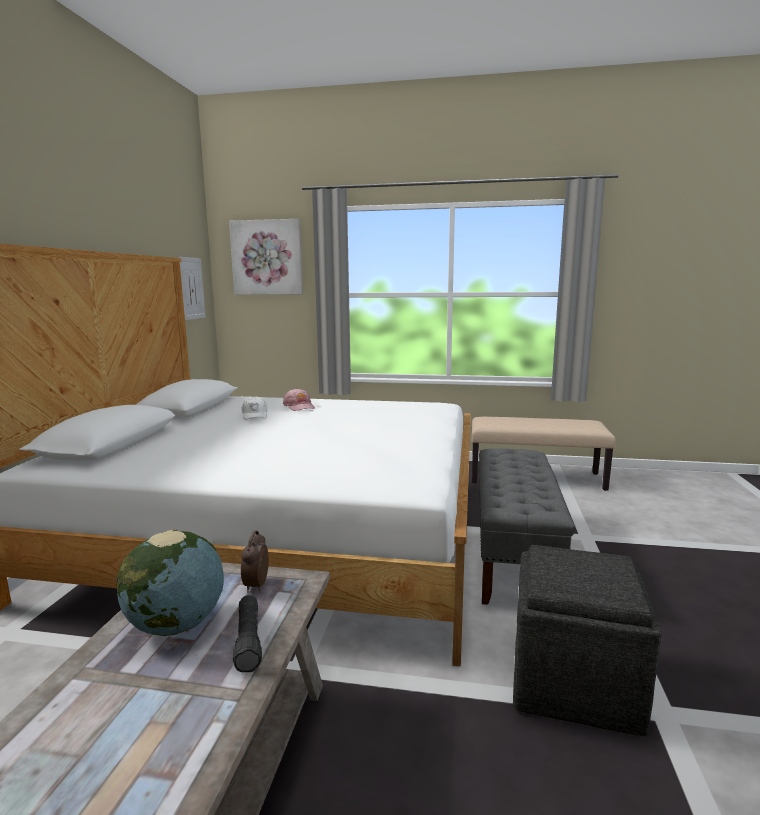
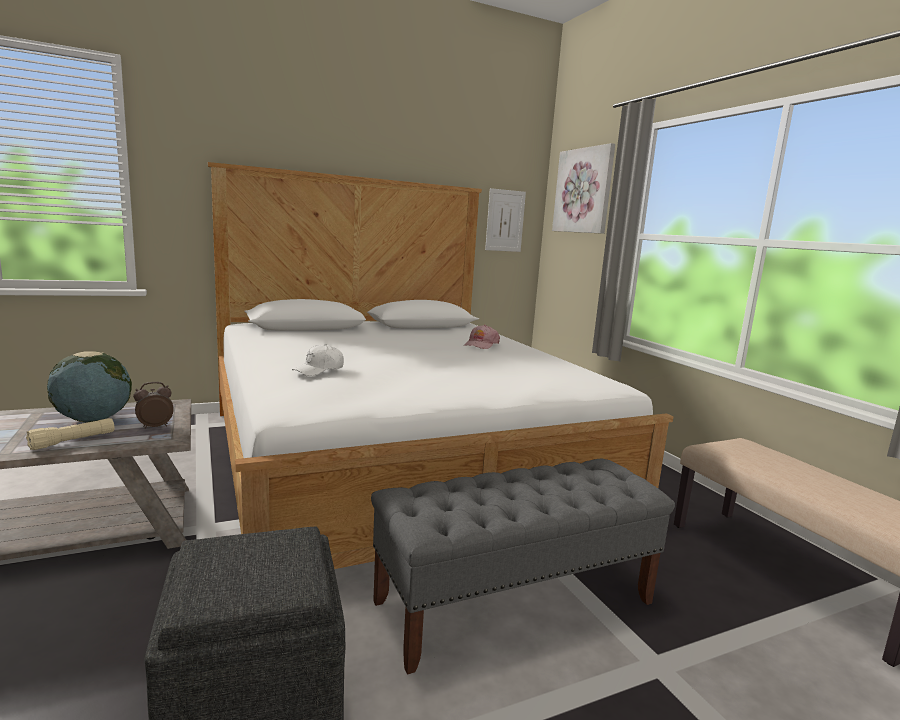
camera: 55 degrees right, 0 degrees up
black flashlight [233,595,262,672] -> beige flashlight [26,418,114,450]
white cap [242,396,268,420] -> white cap moved to [292,344,344,376]

